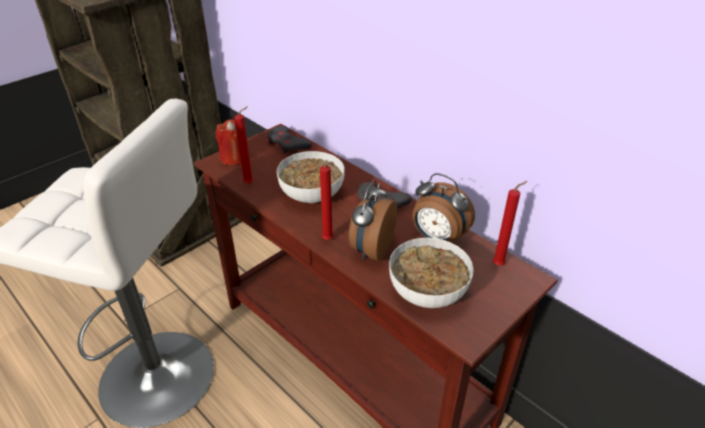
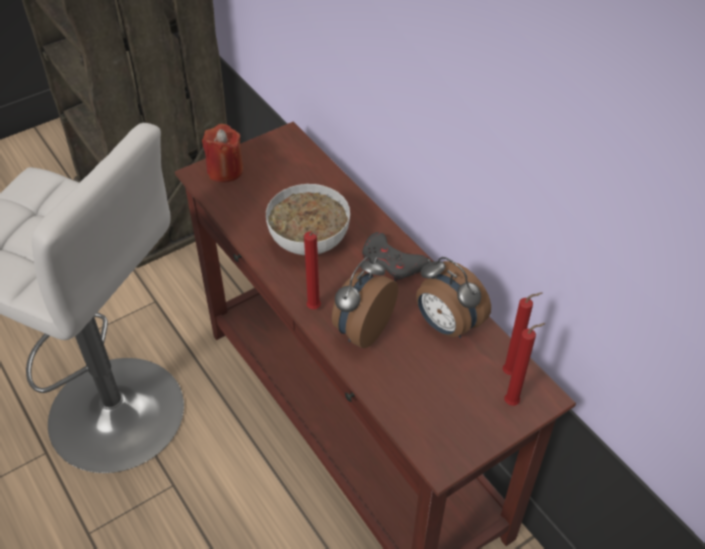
camera: 10 degrees right, 10 degrees up
red candle [234,107,254,184] -> red candle moved to [504,323,546,406]
grey game controller [267,126,312,154] -> none
bowl [389,238,474,308] -> none

